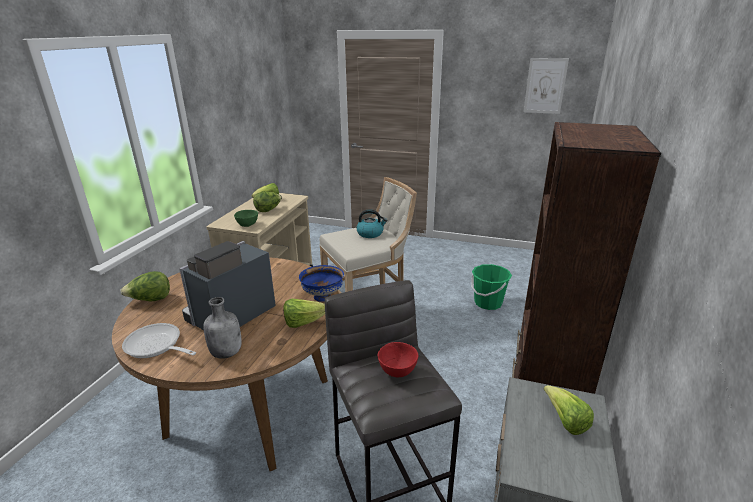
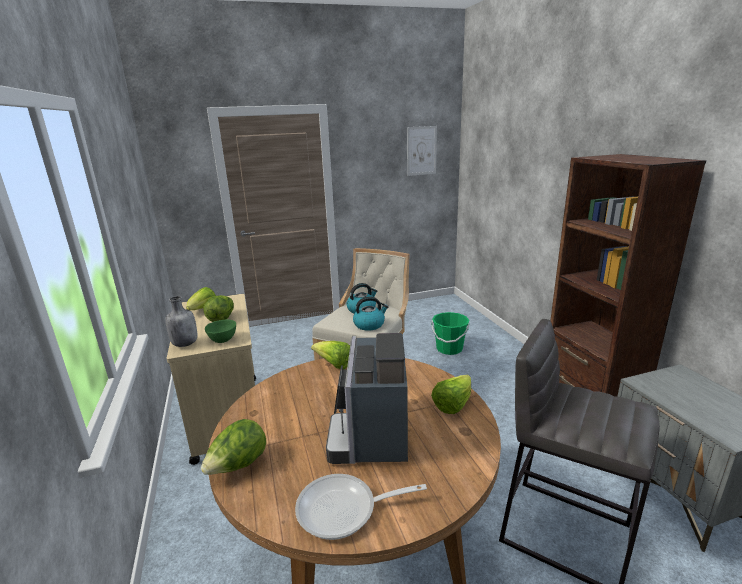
camera: 35 degrees left, 5 degrees down
grey bottle [203,297,242,359] -> grey bottle moved to [165,296,197,347]
blue bowl [299,265,344,302] -> none
red bowl [378,342,418,377] -> none
lettuce [544,385,594,435] -> lettuce moved to [311,341,350,370]
none -> kettle [353,296,389,331]

